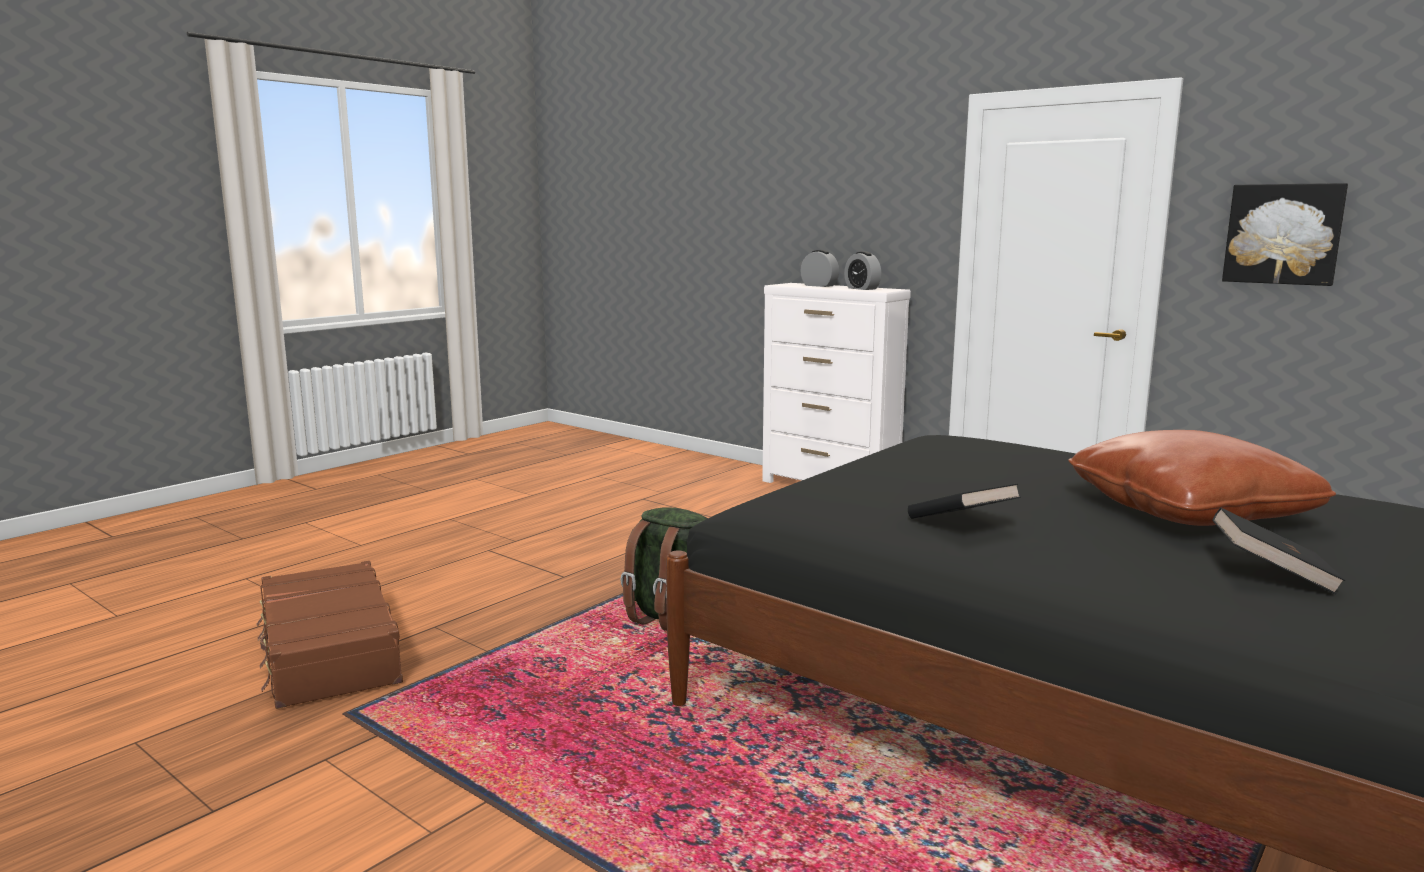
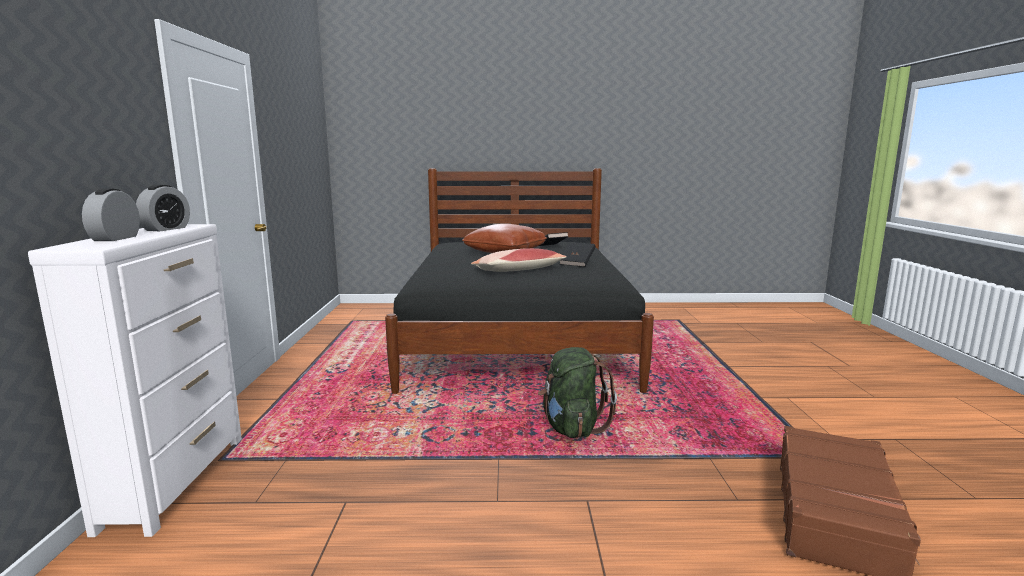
camera: 130 degrees left, 0 degrees up
picture [1222,183,1348,286] -> none
none -> pillow [471,248,567,272]

